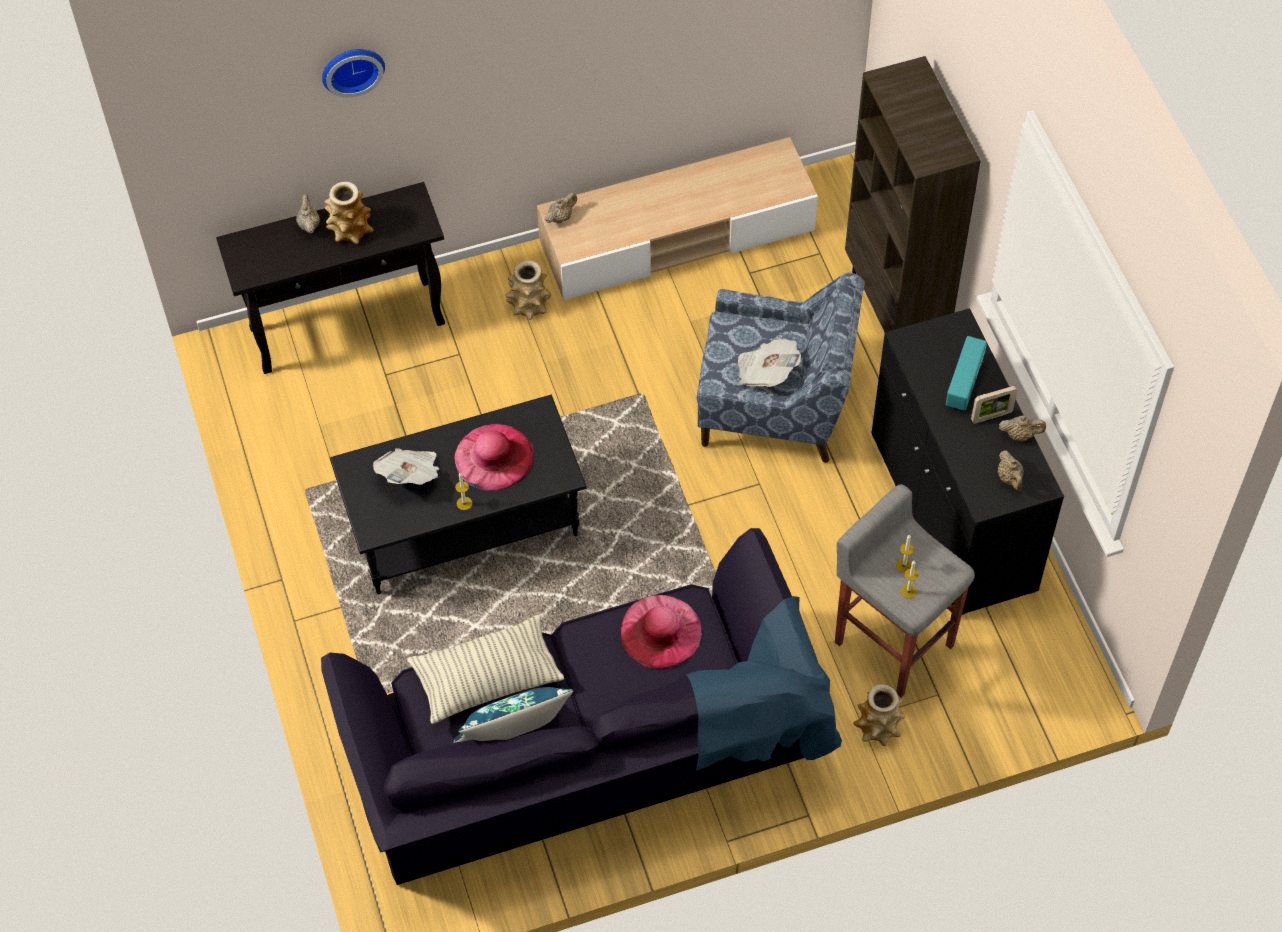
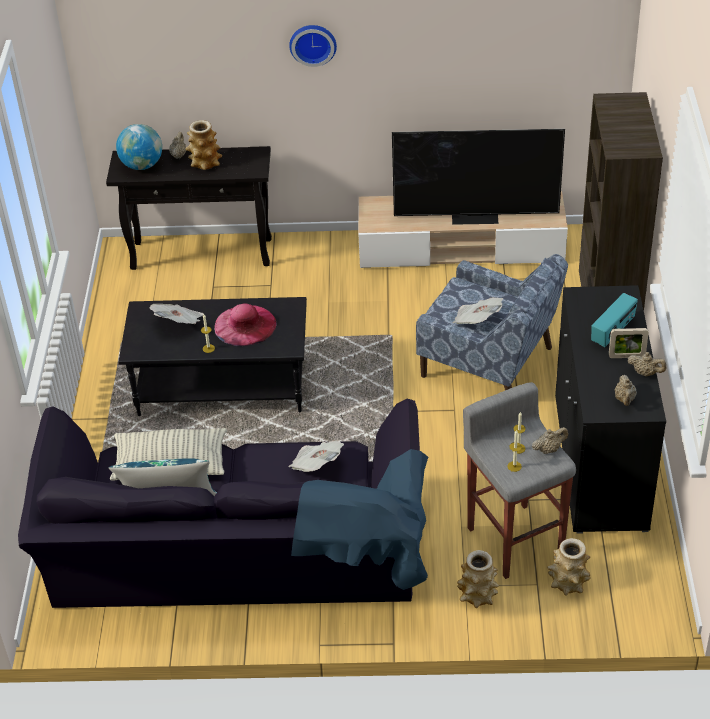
camera: 20 degrees right, 15 degrees down
wall clock [322,49,385,98] -> wall clock moved to [289,25,337,67]
vase [505,261,551,320] -> vase moved to [547,538,591,596]
beige teapot [545,193,577,223] -> beige teapot moved to [532,427,568,454]
pink hat [620,595,702,669] -> newspaper [289,440,344,472]
none -> globe [116,124,162,170]
none -> television [392,129,565,225]

